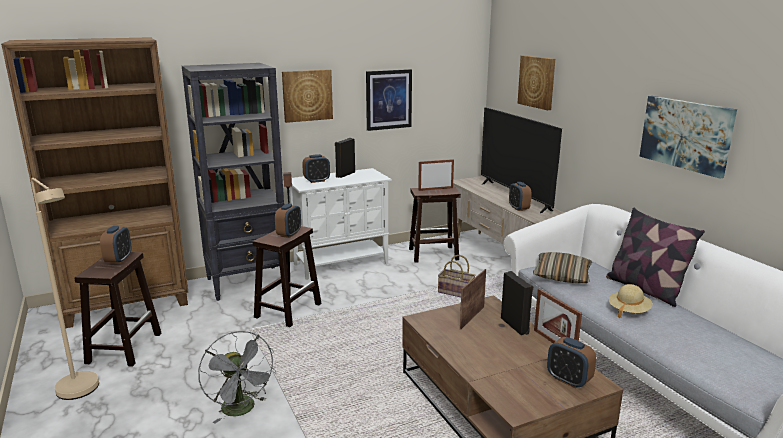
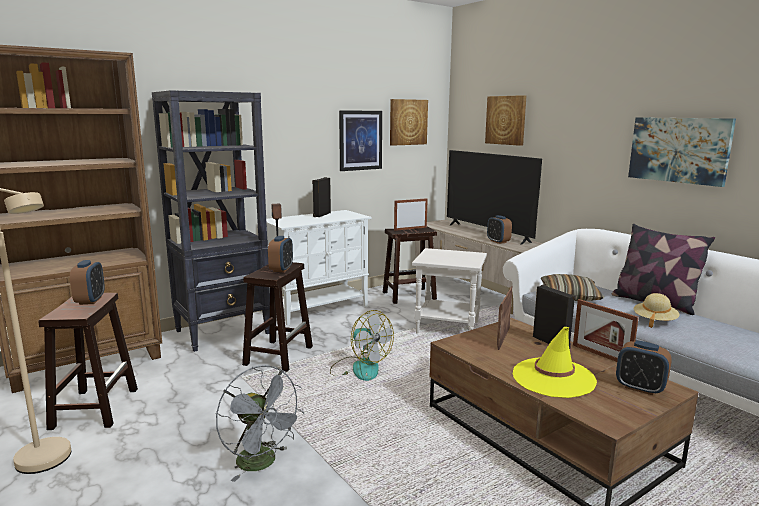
camera: 10 degrees left, 5 degrees down
picture [282,69,333,123] -> picture moved to [390,99,428,146]
alarm clock [302,154,330,183] -> none
basket [438,255,476,297] -> white side table [412,248,487,334]
none -> fan [330,310,394,381]
none -> yellow hat [513,327,597,398]

